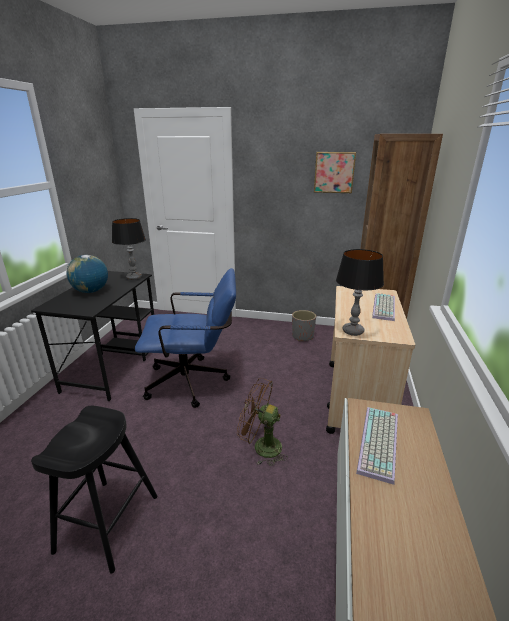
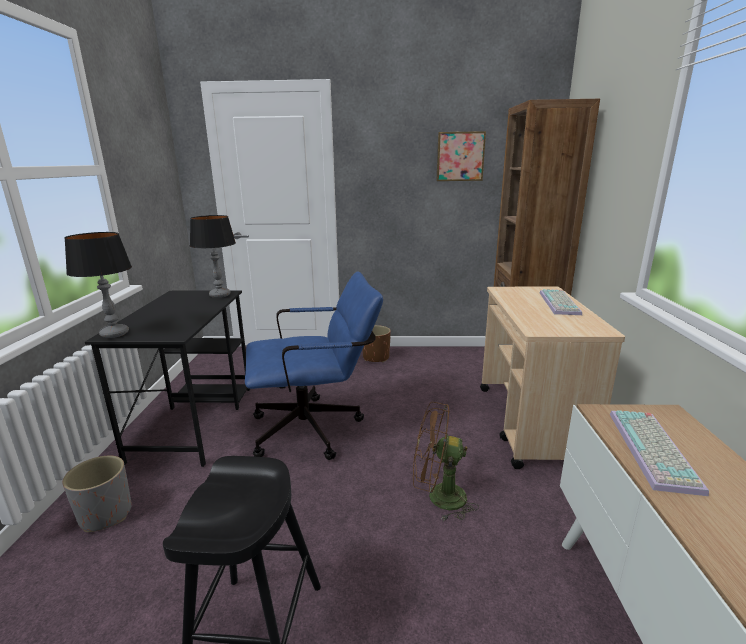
camera: 10 degrees left, 5 degrees down
globe [66,255,108,293] -> none
grey planter [292,310,316,341] -> grey planter moved to [62,456,132,532]
table lamp [336,249,384,336] -> table lamp moved to [64,232,132,338]
none -> brown planter [363,325,391,362]

